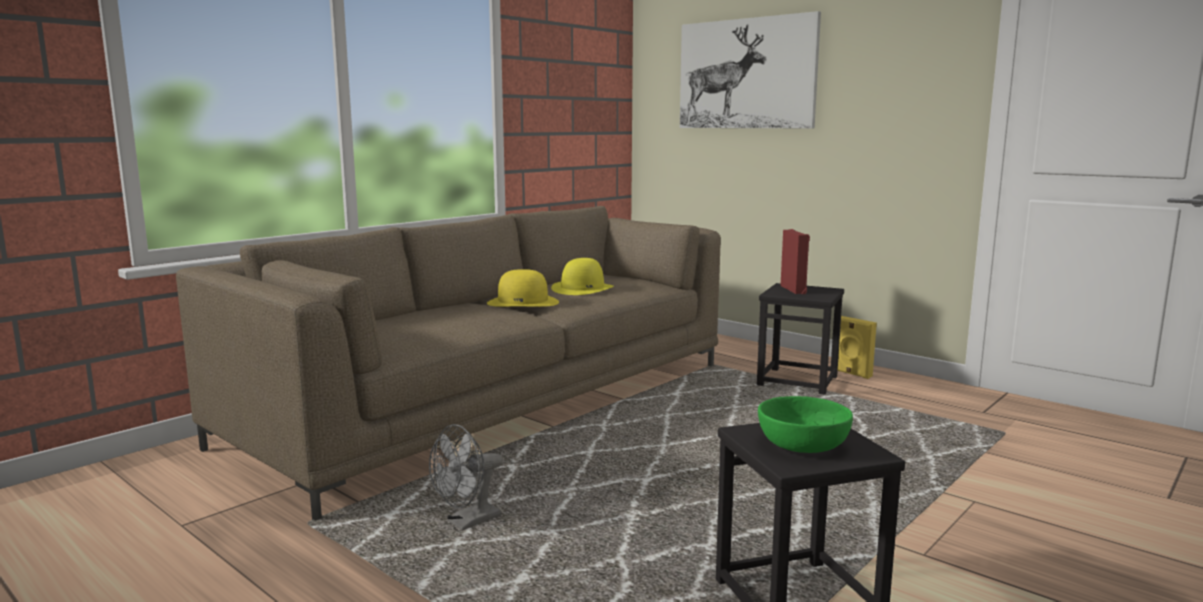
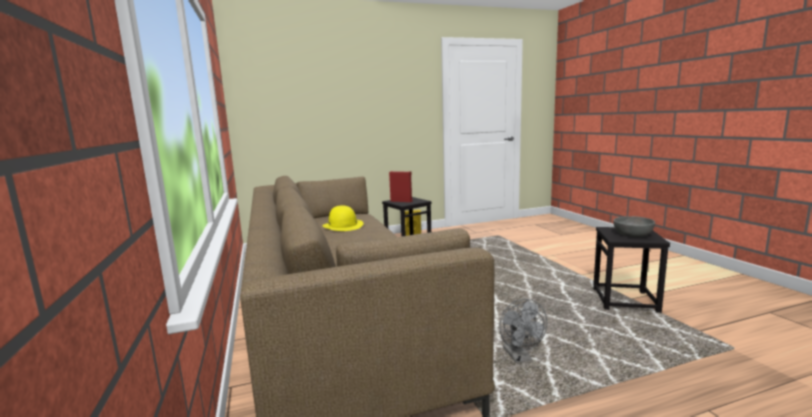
camera: 60 degrees left, 0 degrees up
yellow hat [487,269,559,307] -> none
picture [680,11,821,128] -> none
green bowl [758,396,853,453] -> grey bowl [613,216,655,237]

